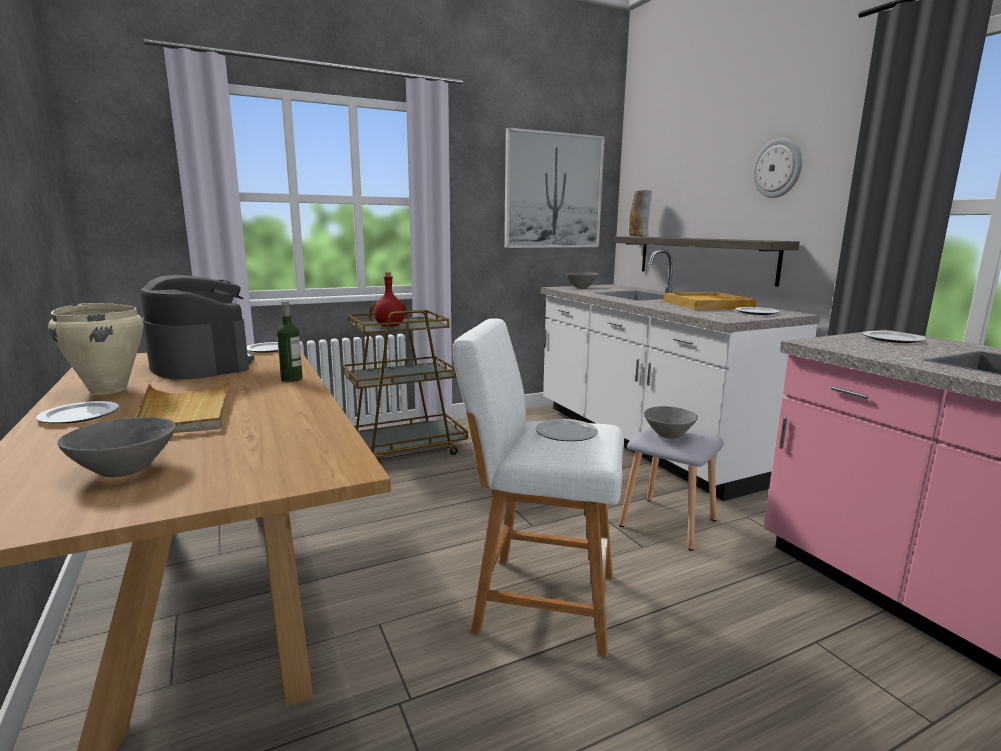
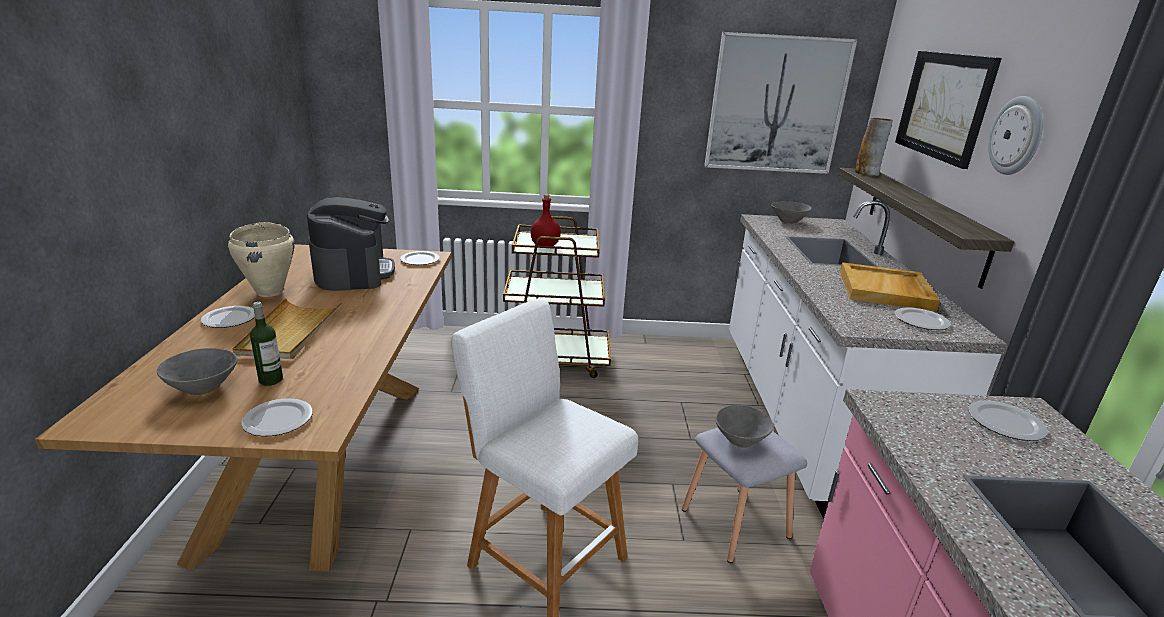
camera: 25 degrees right, 10 degrees up
bottle [277,301,303,382] -> bottle moved to [250,302,283,386]
plate [536,419,598,441] -> plate moved to [241,398,313,436]
none -> picture [895,51,1002,169]

